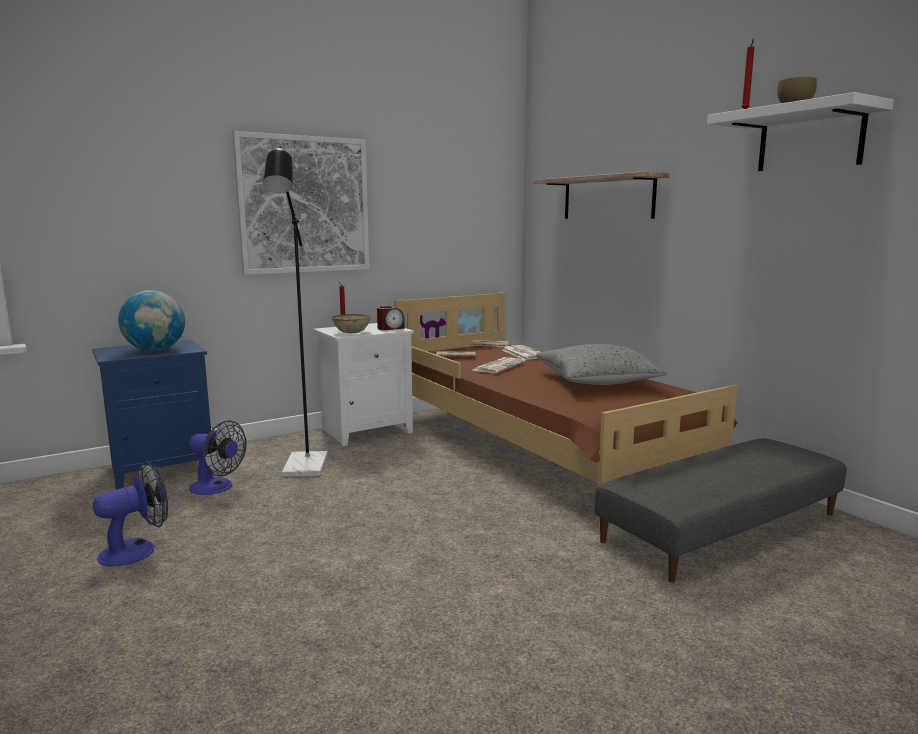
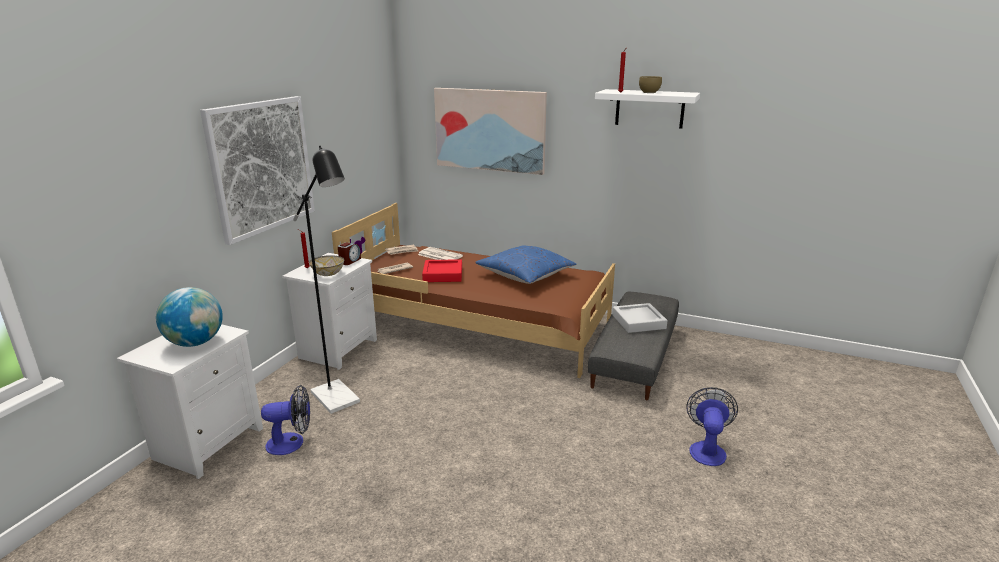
camera: 35 degrees left, 10 degrees up
blue nightstand [92,340,212,489] -> white nightstand [117,324,263,479]
fan [93,461,168,566] -> fan moved to [687,387,738,466]
newspaper [473,357,525,373] -> red tray [422,259,462,282]
shelf [533,171,670,219] -> picture [434,88,547,175]
grey pillow [536,344,668,385] -> blue pillow [475,245,576,284]
none -> grey tray [612,303,668,333]

